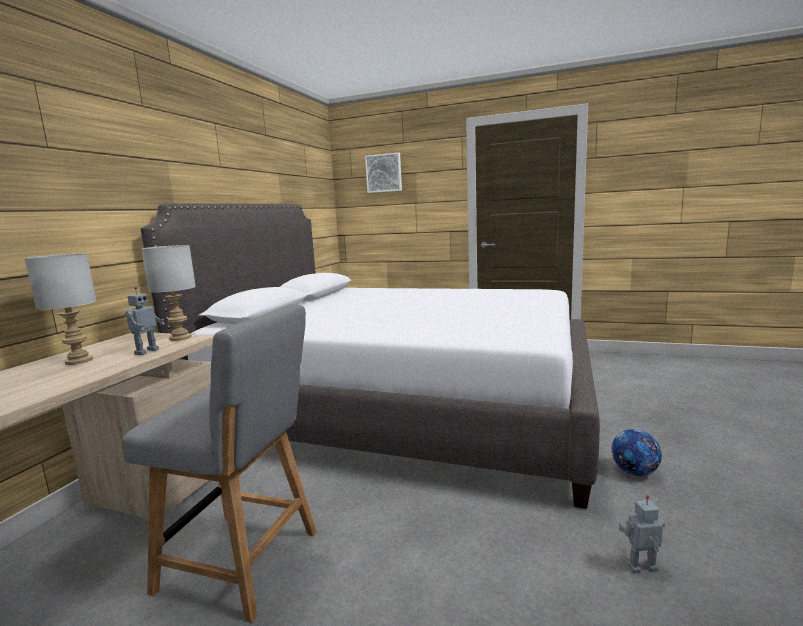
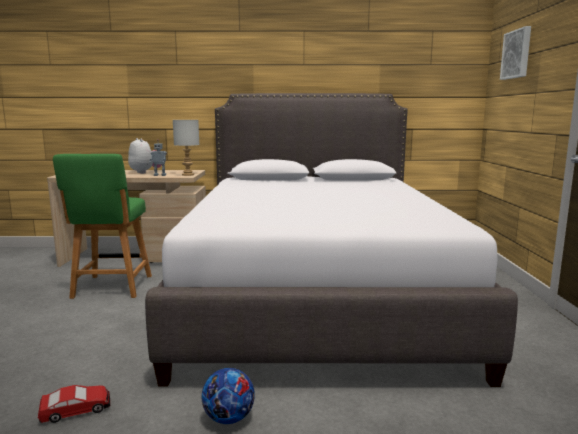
camera: 70 degrees right, 0 degrees up
grey table lamp [24,253,96,365] -> plush toy [128,138,162,174]
grey chair [121,304,317,623] -> green chair [53,154,152,299]
toy robot [619,495,665,574] -> toy car [38,385,110,423]

